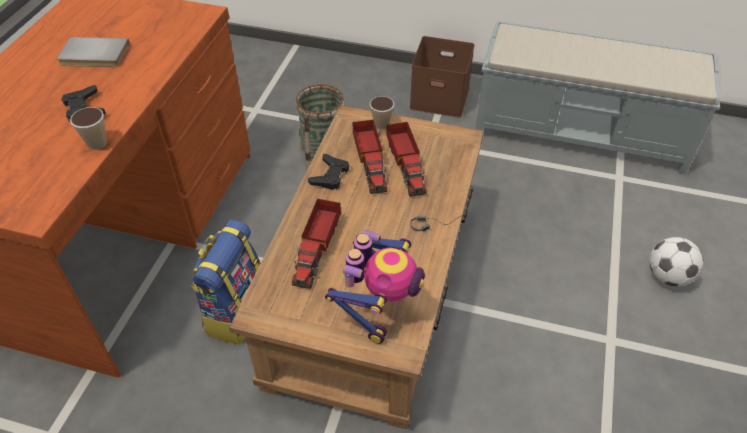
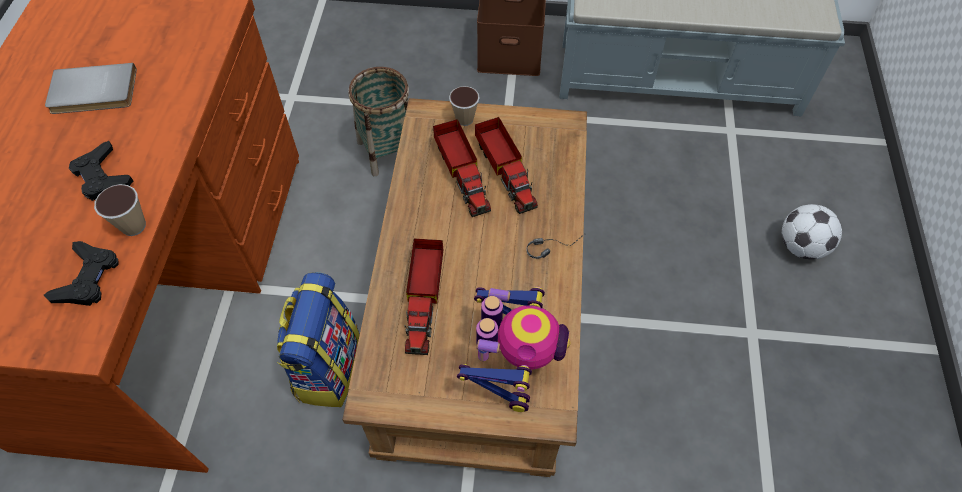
camera: 10 degrees left, 10 degrees up
black game controller [308,154,349,190] -> black game controller moved to [44,241,118,306]

